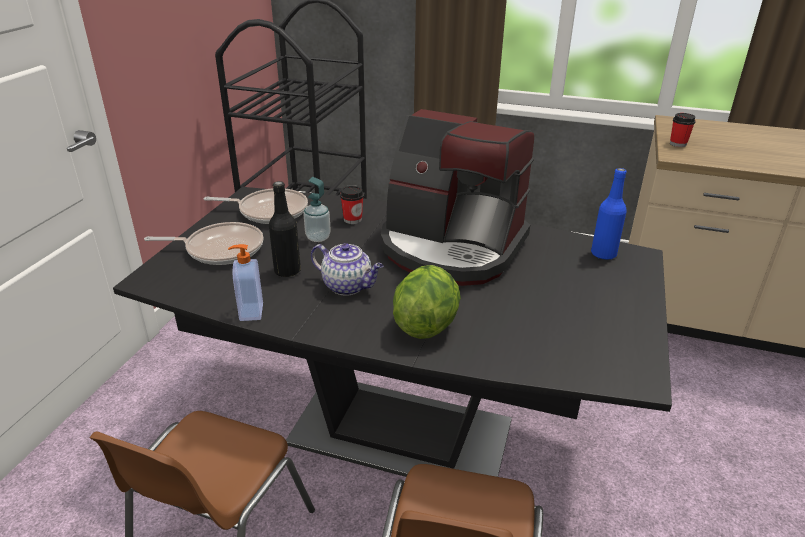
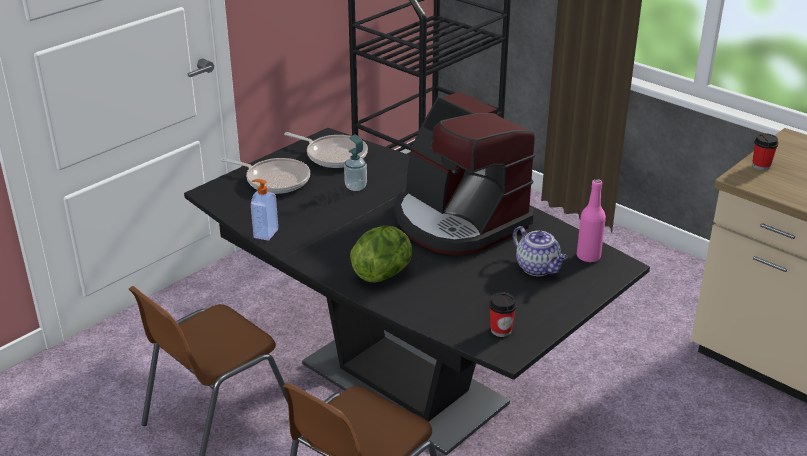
camera: 25 degrees right, 0 degrees up
black bottle [269,181,301,277] -> none
teapot [311,243,383,296] -> teapot moved to [513,226,567,276]
cup [340,185,364,224] -> cup moved to [489,293,517,337]
blue bottle [591,168,627,259] -> pink bottle [577,179,606,262]

